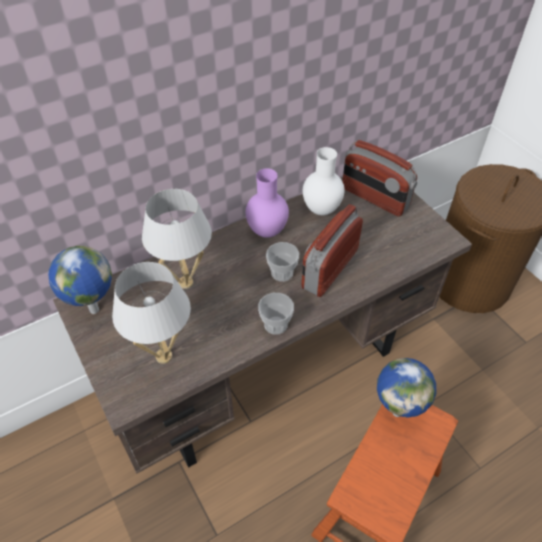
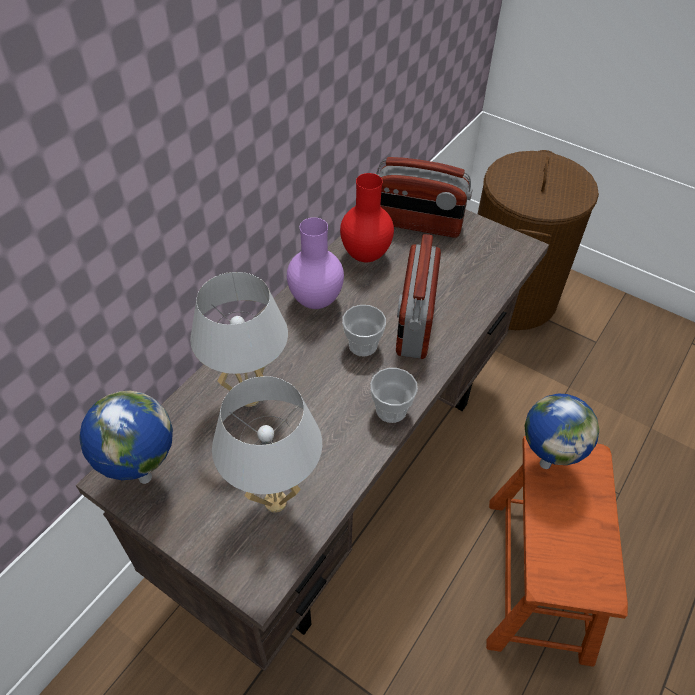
camera: 25 degrees left, 0 degrees up
white vase [303,147,344,215] -> red vase [340,173,394,262]

